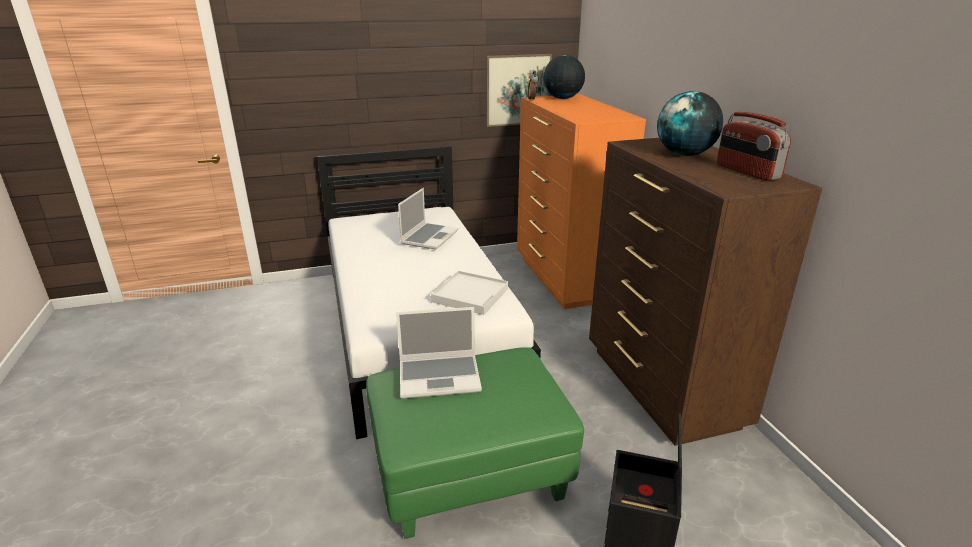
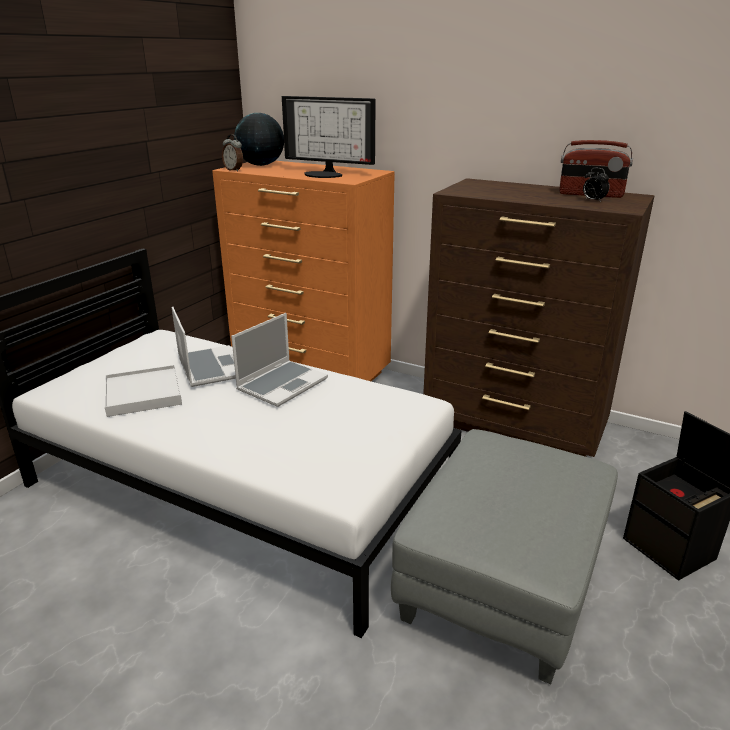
camera: 45 degrees left, 0 degrees up
green ottoman [366,347,584,539] -> grey ottoman [391,429,618,684]
laptop [396,307,482,399] -> laptop moved to [231,313,328,407]
white tray [431,271,508,315] -> white tray moved to [105,365,182,417]
picture [486,54,552,127] -> none
globe [657,91,723,156] -> none
none -> monitor [282,96,376,178]
none -> alarm clock [583,168,609,202]

